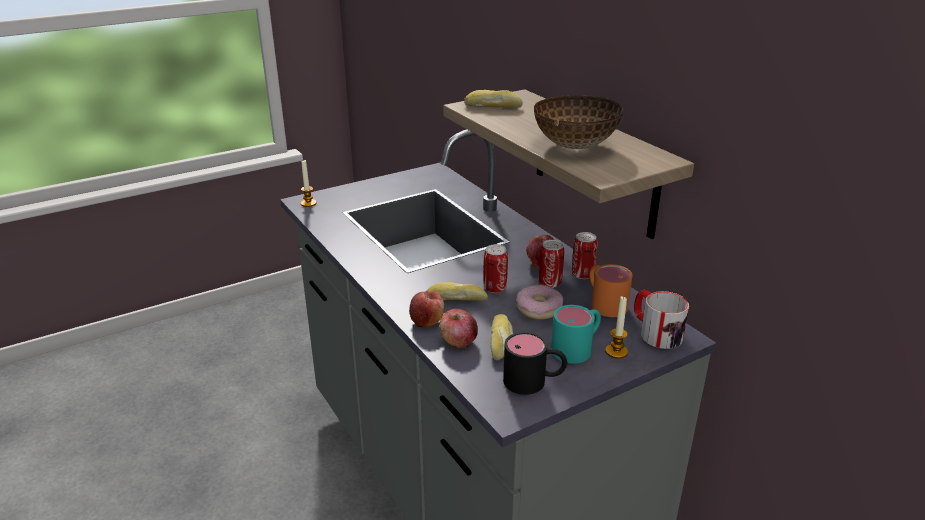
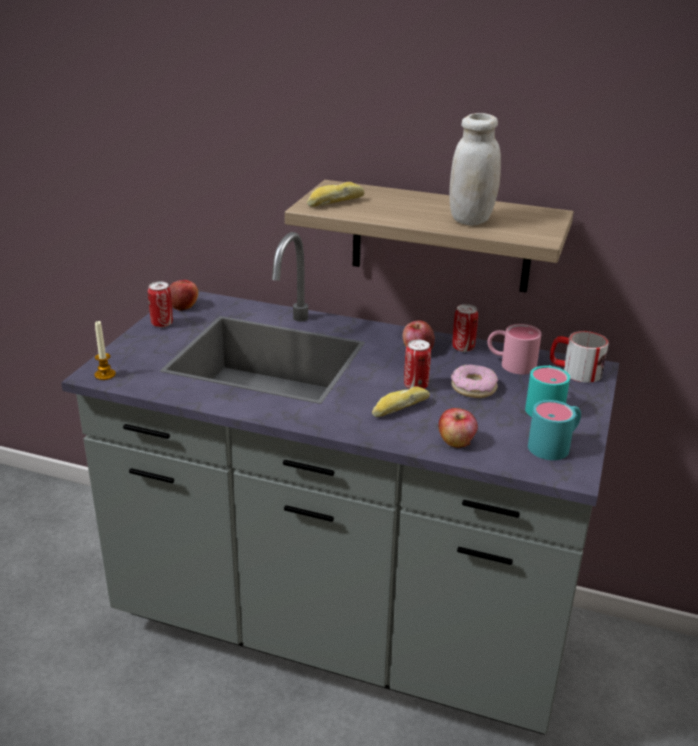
camera: 40 degrees left, 0 degrees up
apple [409,291,445,327] -> apple moved to [169,280,198,311]
bread [490,314,513,361] -> none
black mug [503,332,567,395] -> turquoise mug [528,400,581,460]
bowl [534,95,623,149] -> white jar [449,113,501,226]
can [539,240,564,288] -> can moved to [148,282,173,328]
orange mug [590,264,632,317] -> pink mug [488,324,542,374]
candle [605,296,628,359] -> none

